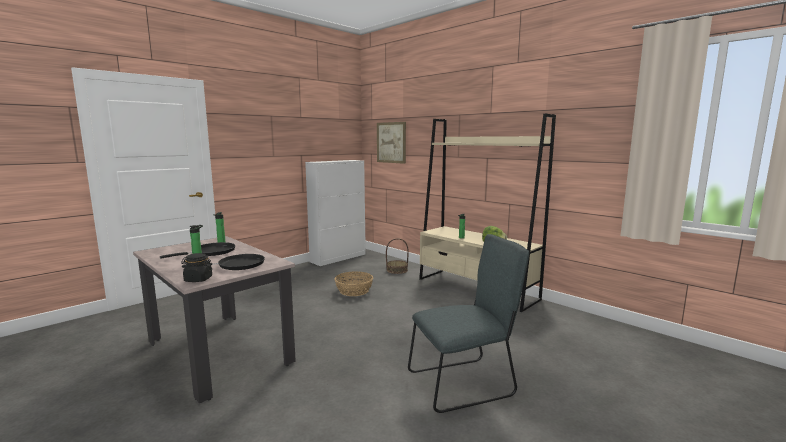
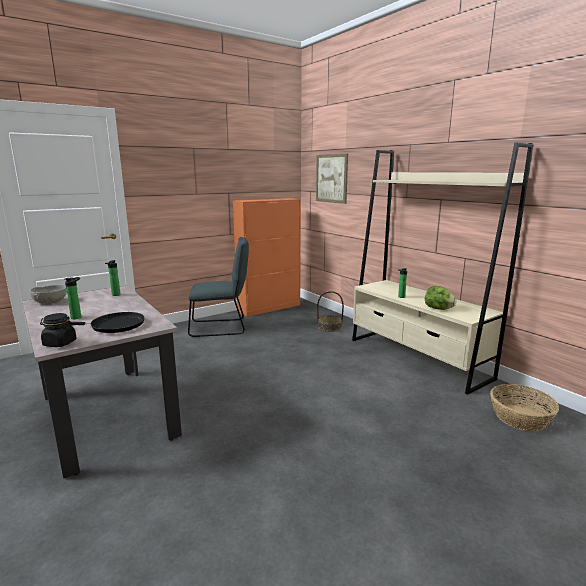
camera: 10 degrees right, 5 degrees up
black frying pan [160,242,235,259] -> none
white cabinet [305,160,366,266] -> orange cabinet [233,198,301,317]
basket [334,271,373,296] -> basket moved to [490,384,559,431]
grey chair [408,234,529,413] -> grey chair moved to [188,237,249,337]
none -> grey bowl [29,285,67,304]

